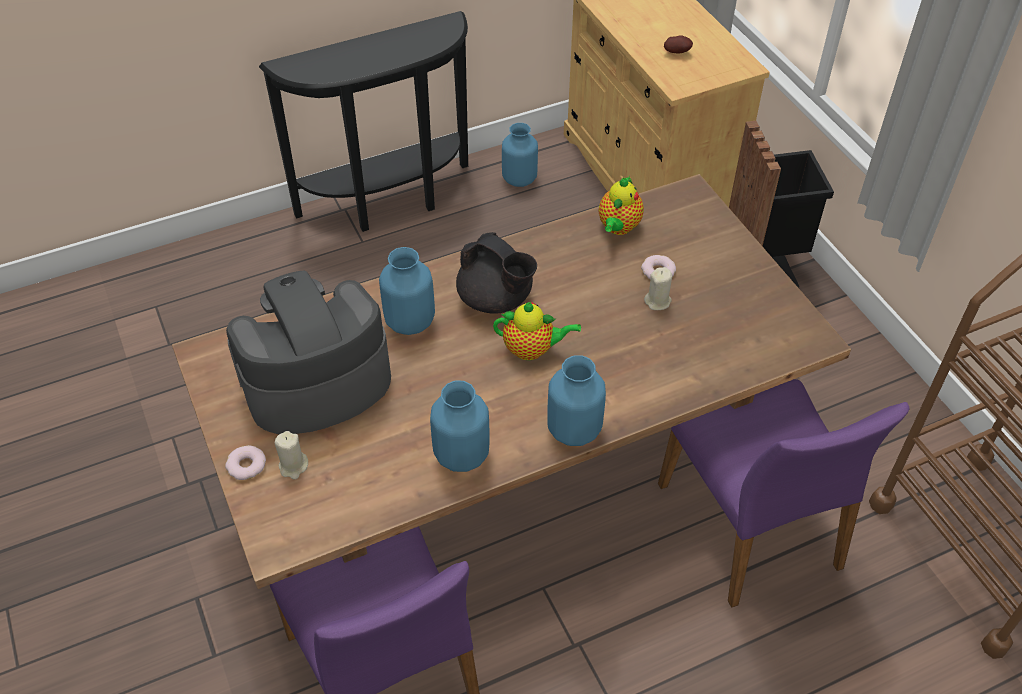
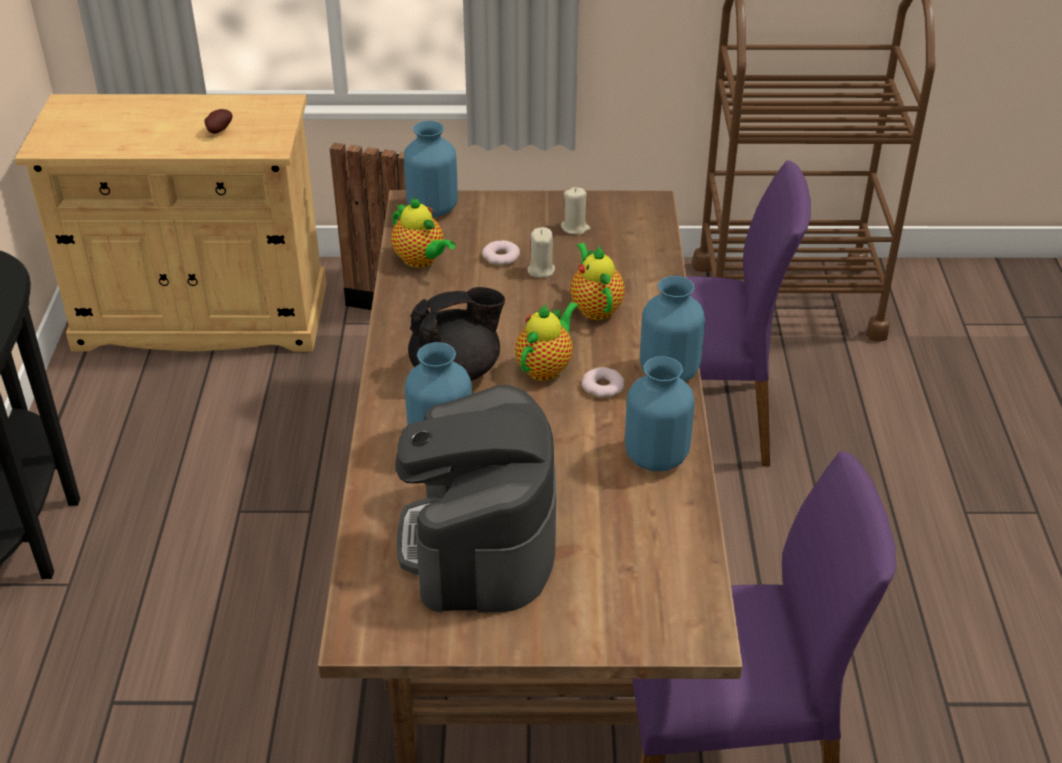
camera: 65 degrees left, 10 degrees down
donut [225,445,266,480] -> donut moved to [582,367,624,398]
beige candle [275,431,308,479] -> beige candle moved to [561,187,590,235]
blue vase [502,123,538,187] -> blue vase moved to [404,121,458,217]
none -> teapot [570,243,625,320]

